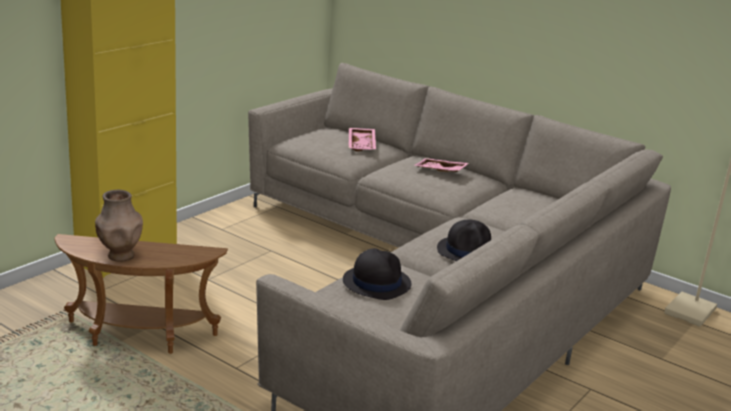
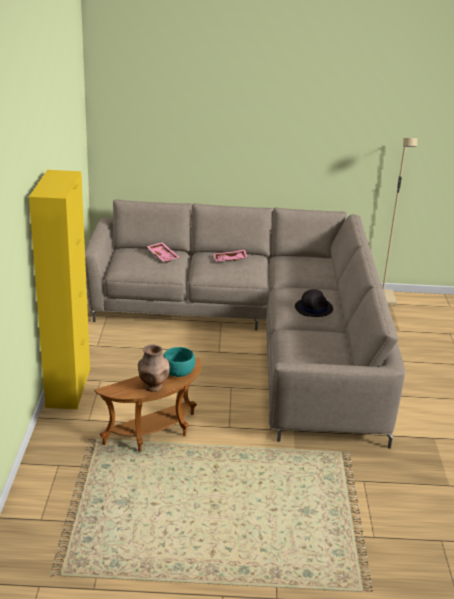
camera: 35 degrees left, 5 degrees up
black hat [343,248,412,300] -> none
none -> turquoise bowl [163,347,195,377]

